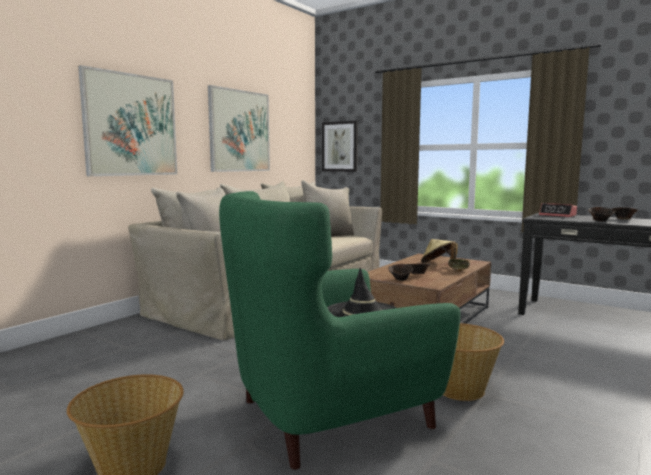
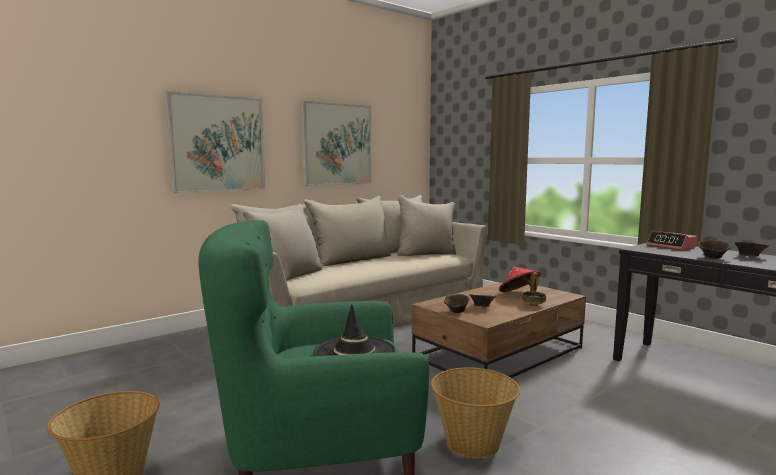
camera: 15 degrees right, 0 degrees up
picture [322,121,358,172] -> none
beige hat [421,239,457,263] -> red hat [499,267,541,292]

